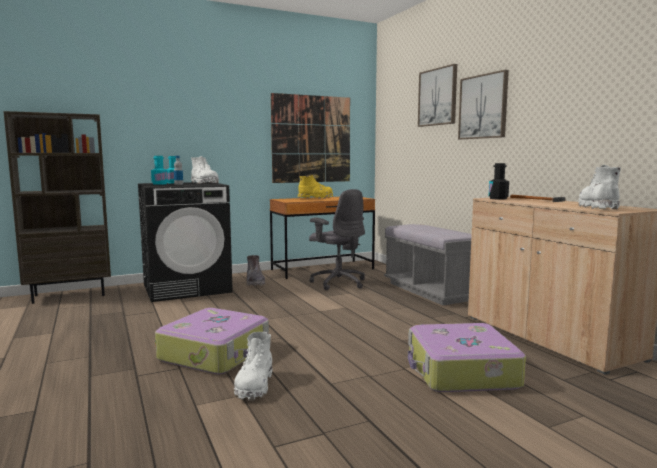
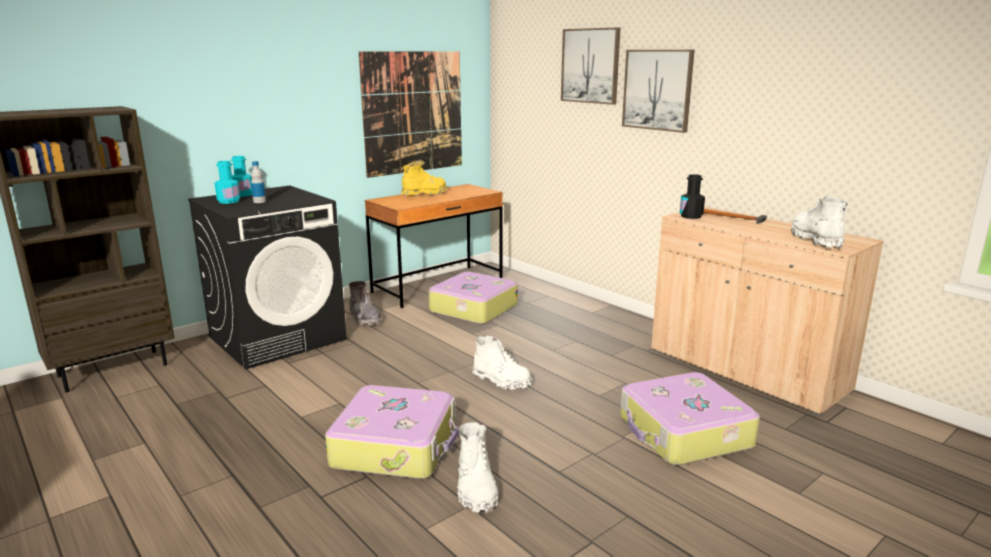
camera: 15 degrees left, 10 degrees up
white boot [191,156,219,184] -> white boot moved to [472,336,532,390]
grey office chair [309,189,365,290] -> suitcase [429,272,518,325]
grey bench [384,224,472,305] -> none

